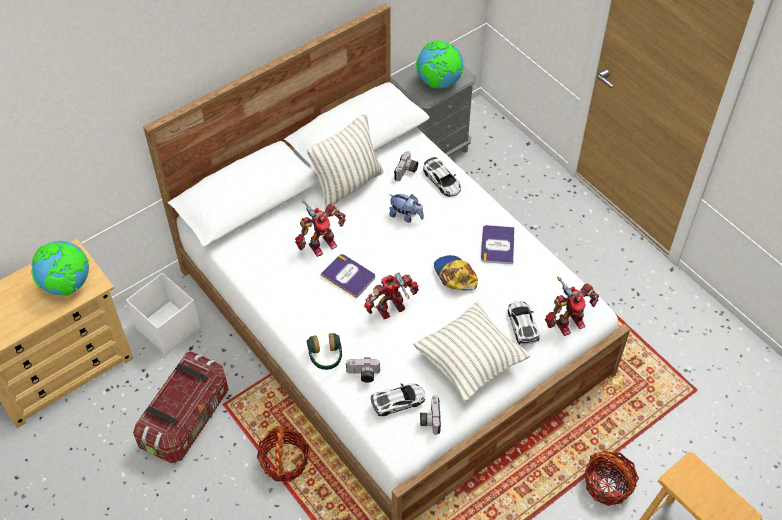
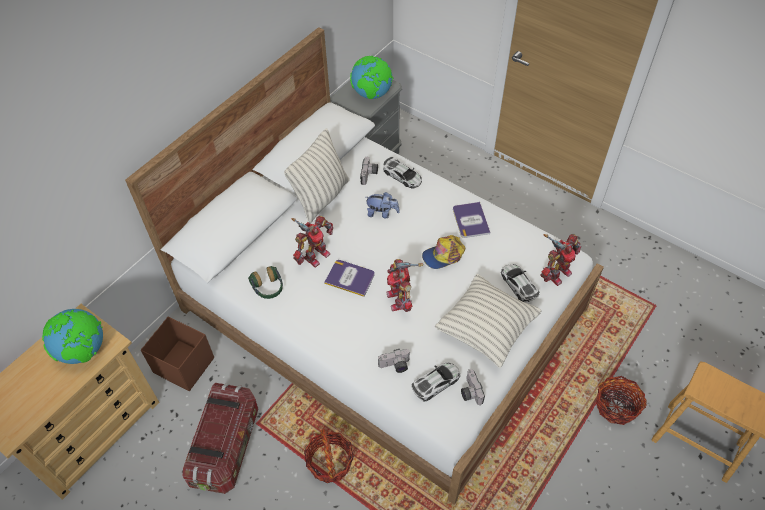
camera: 15 degrees left, 0 degrees up
white storage box [126,273,200,355] -> brown storage box [141,316,214,391]
headphones [307,333,342,370] -> headphones moved to [248,266,283,299]
toy robot [364,273,419,319] -> toy robot turned 60 degrees counterclockwise [386,259,423,312]
cap [434,255,478,290] -> cap turned 75 degrees counterclockwise [422,235,465,269]

